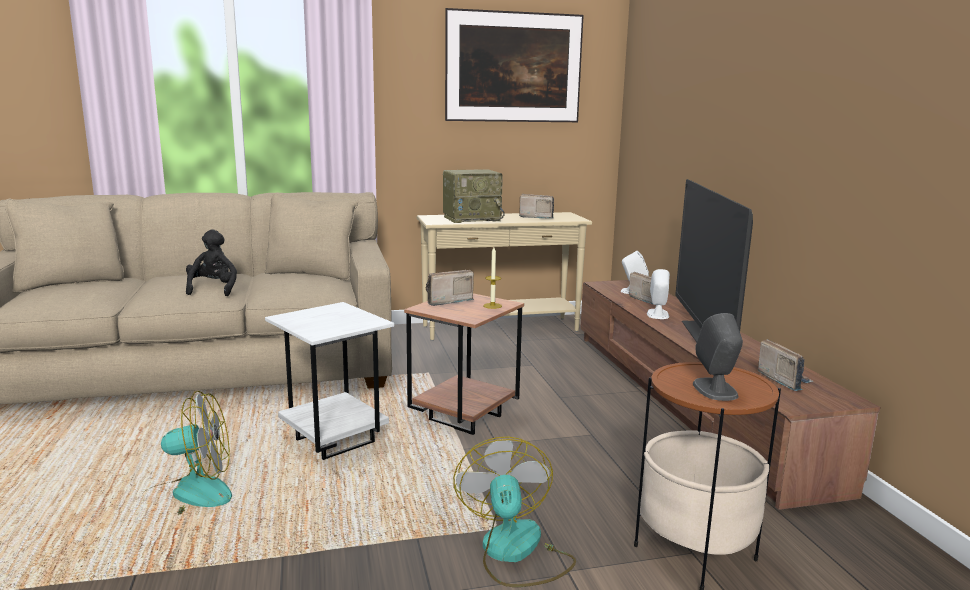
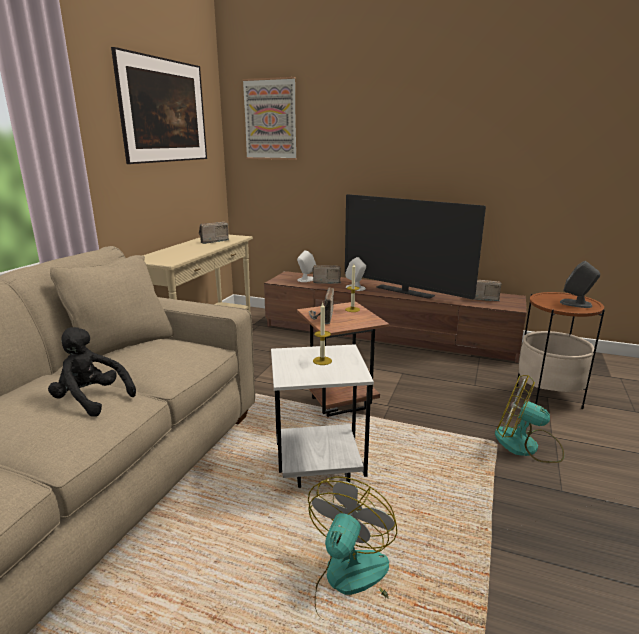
camera: 55 degrees left, 5 degrees up
radio [443,169,505,223] -> none
none -> picture [242,77,297,160]
none -> candle [313,303,332,365]

